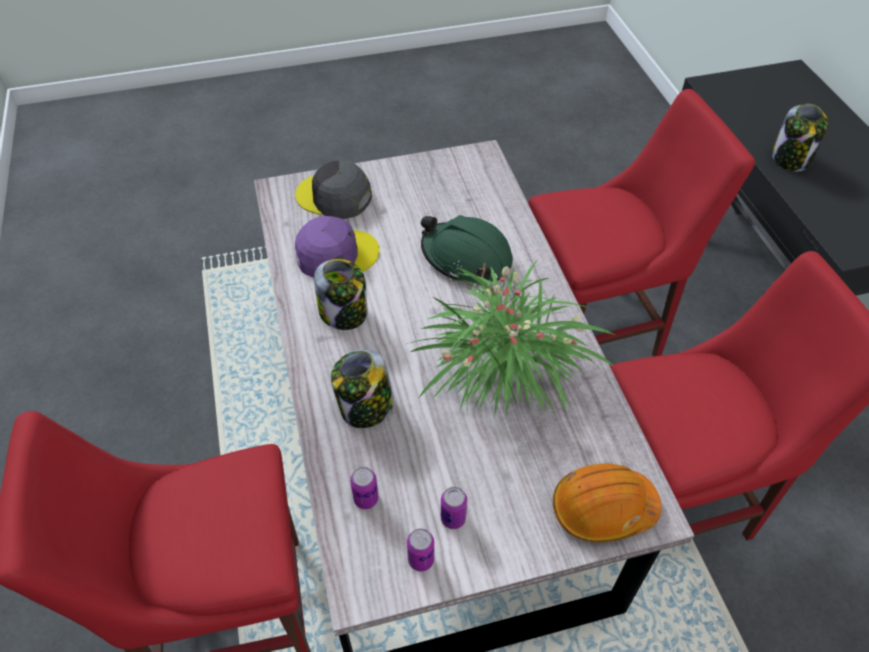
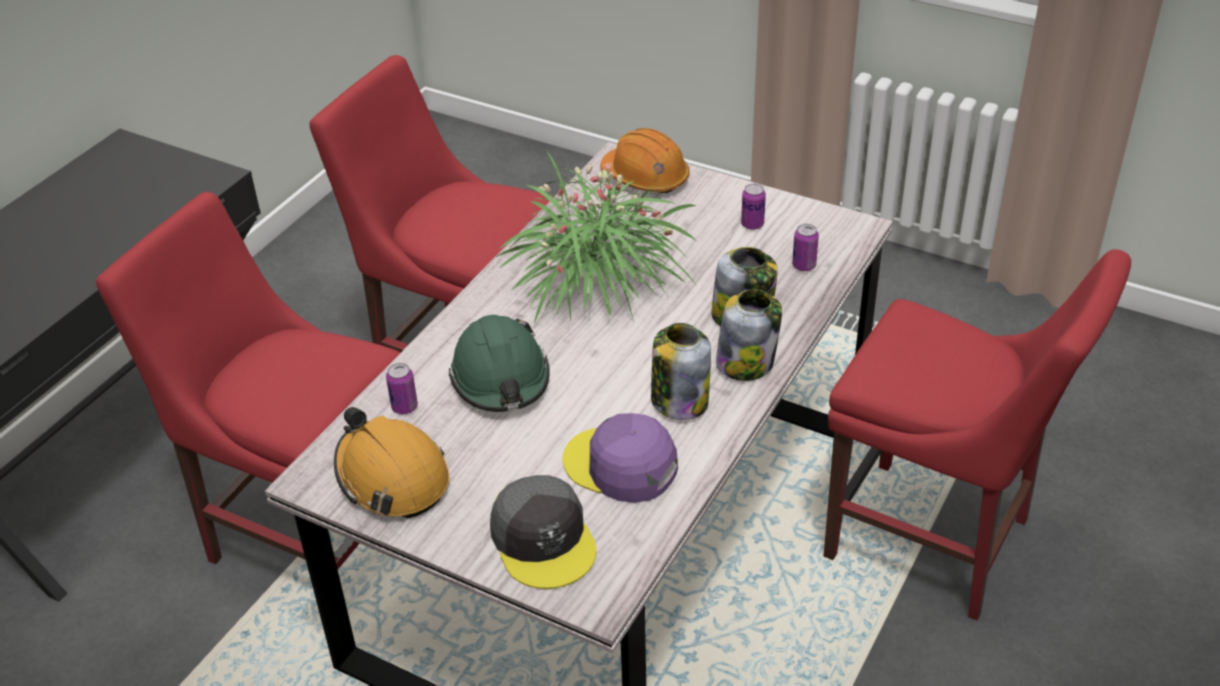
camera: 135 degrees left, 10 degrees down
can [407,529,434,571] -> can moved to [386,363,418,414]
jar [772,104,828,172] -> jar moved to [716,289,782,381]
none -> orange hard hat [334,407,449,518]

